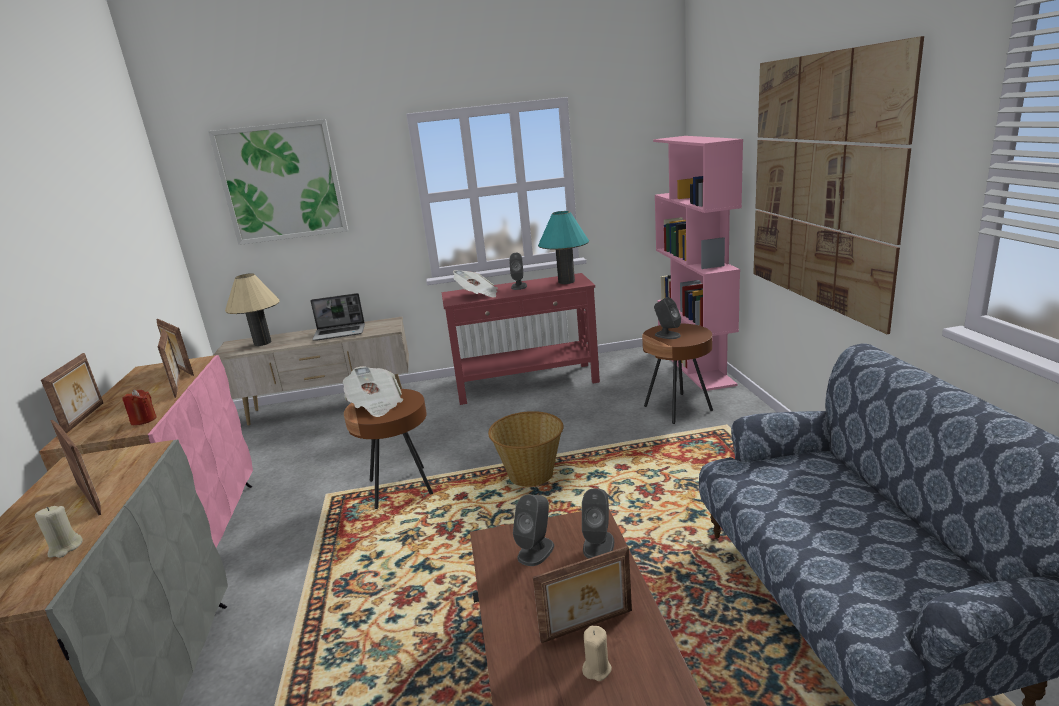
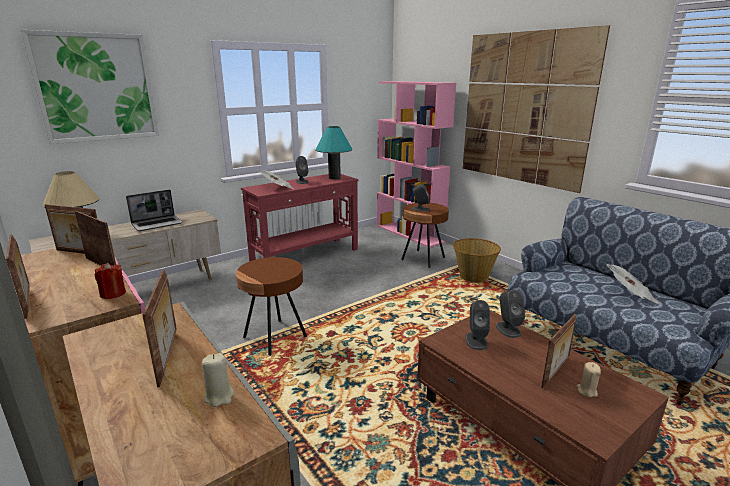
camera: 30 degrees left, 0 degrees up
picture frame [50,420,101,515] -> picture frame turned 60 degrees clockwise [142,270,177,388]
newspaper [343,366,403,417] -> newspaper moved to [606,264,659,304]
basket [488,411,564,487] -> basket moved to [452,238,501,283]

